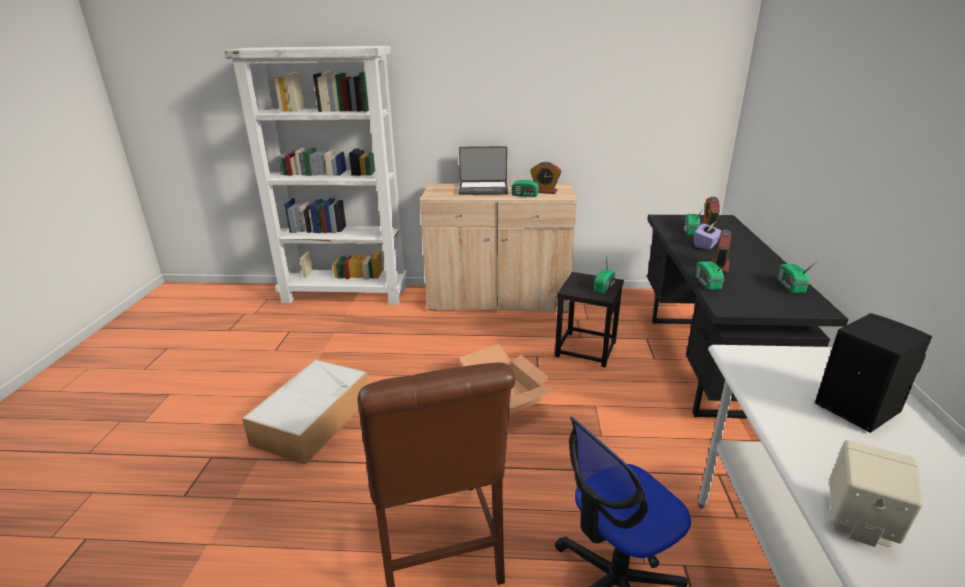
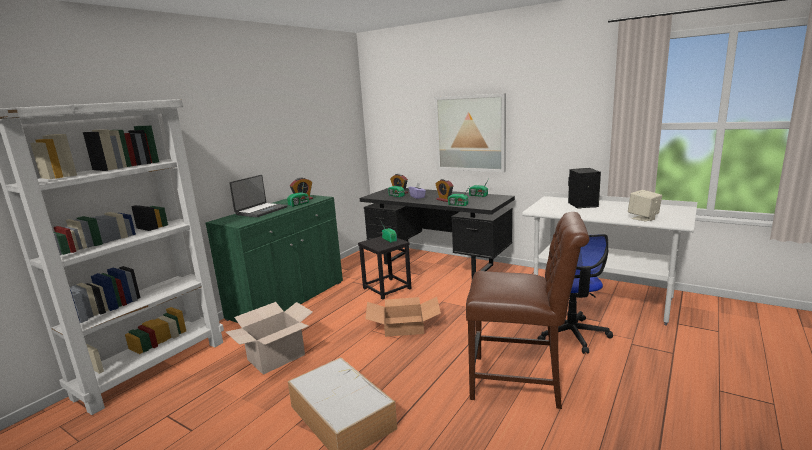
camera: 60 degrees left, 10 degrees down
beige cabinet [420,183,576,313] -> green cabinet [206,195,343,323]
none -> cardboard box [226,302,313,375]
none -> picture [435,93,506,172]

